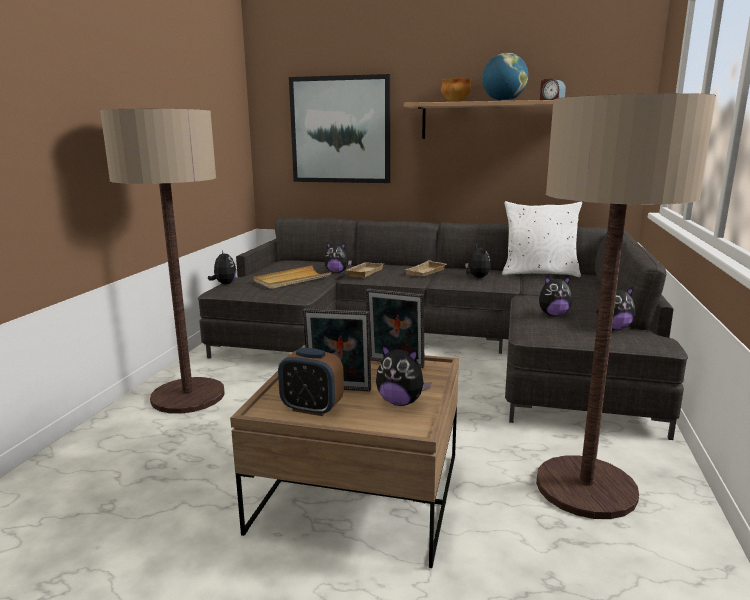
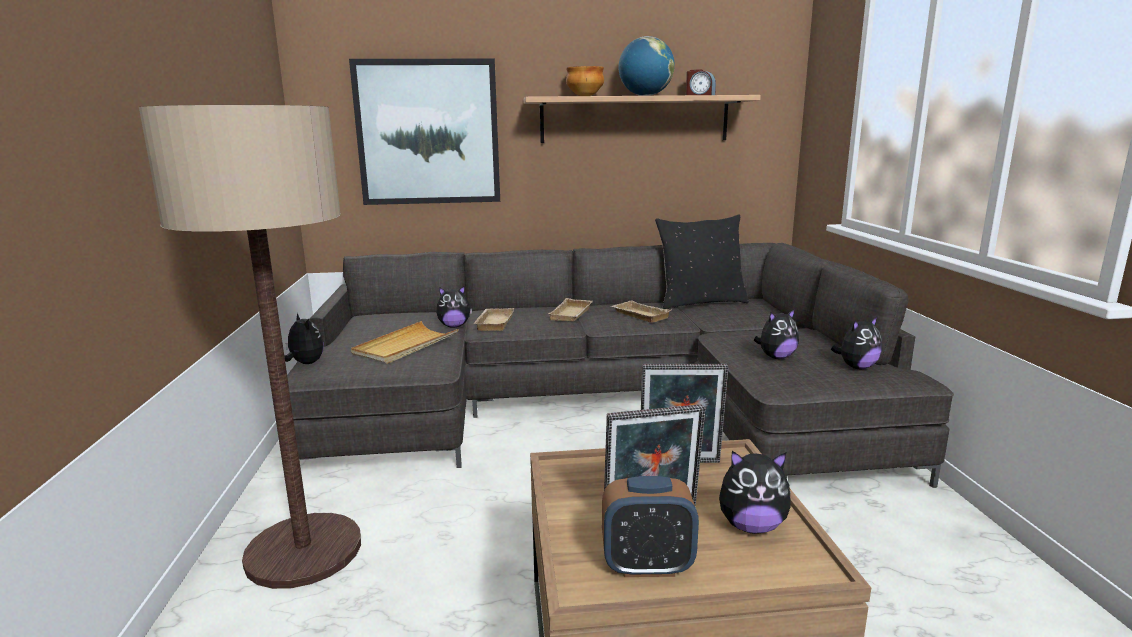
camera: 20 degrees left, 0 degrees up
plush toy [465,244,491,278] -> beige tray [611,300,671,323]
white pillow [502,201,582,277] -> black pillow [655,215,749,309]
floor lamp [536,93,716,519] -> none

